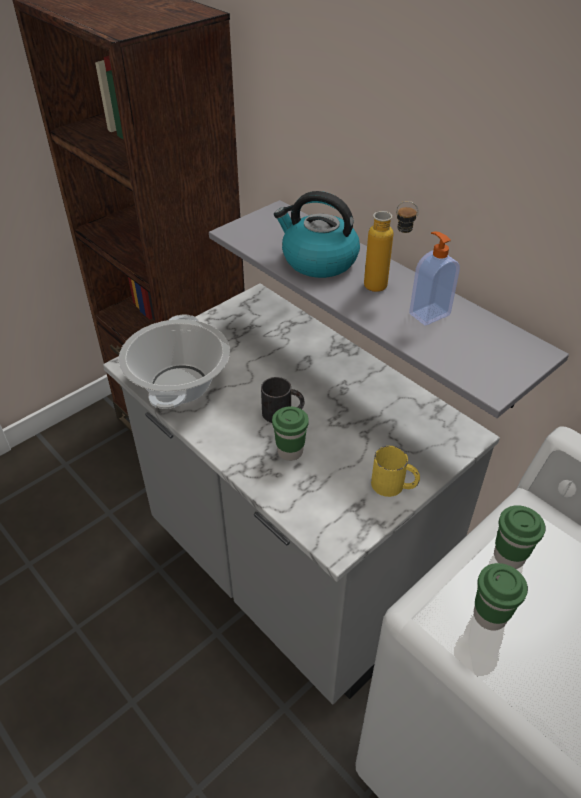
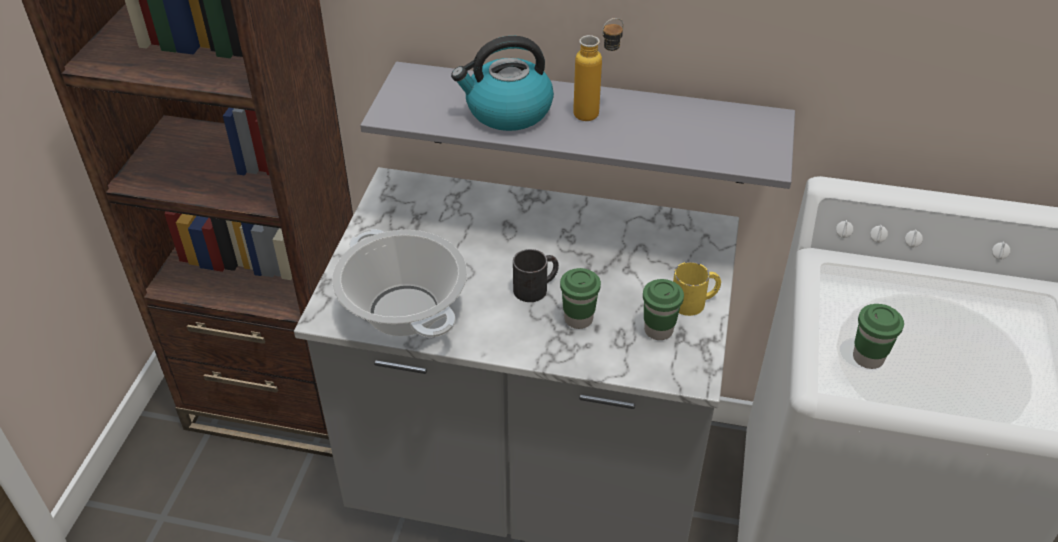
camera: 35 degrees left, 0 degrees up
soap dispenser [409,232,460,326] -> none
green cup [494,505,546,569] -> green cup moved to [643,279,684,340]

